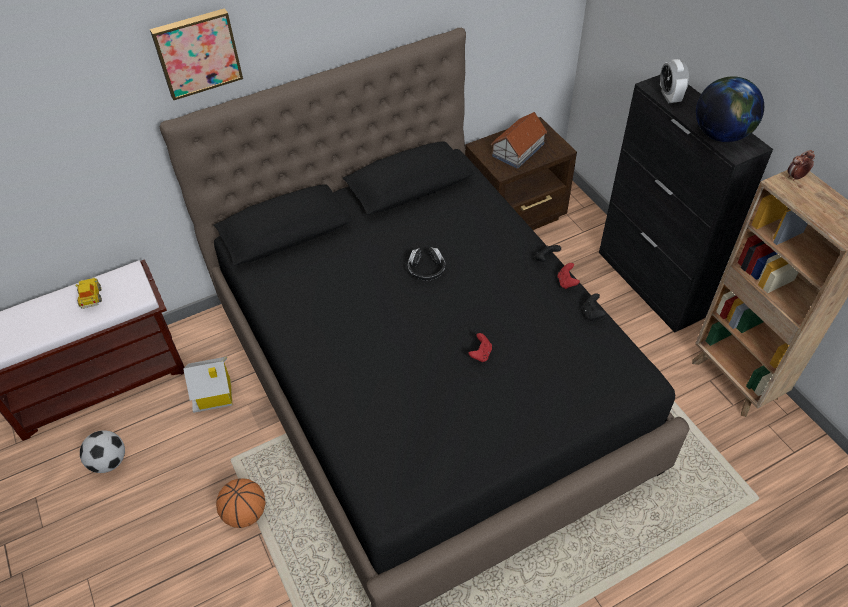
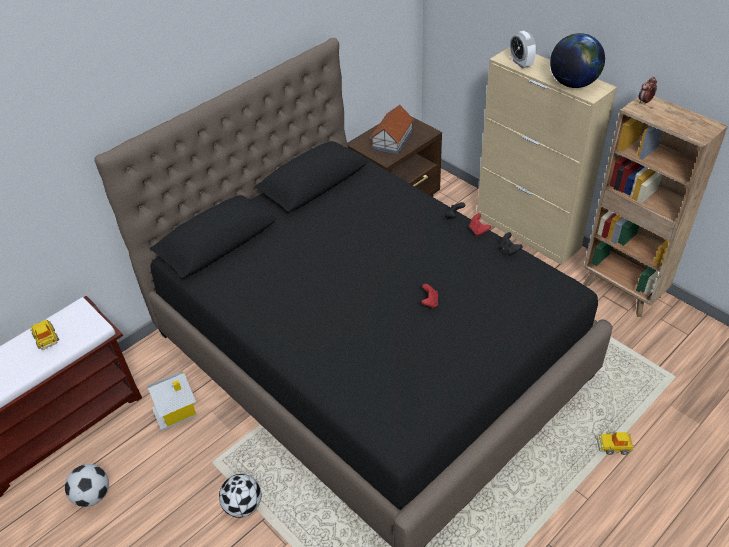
camera: 15 degrees left, 5 degrees down
picture [150,8,243,100] -> none
basketball [216,478,266,528] -> football [219,474,261,518]
headphones [408,247,445,281] -> none
black cabinet [599,75,773,333] -> beige cabinet [477,47,617,265]
none -> toy car [597,431,634,455]

